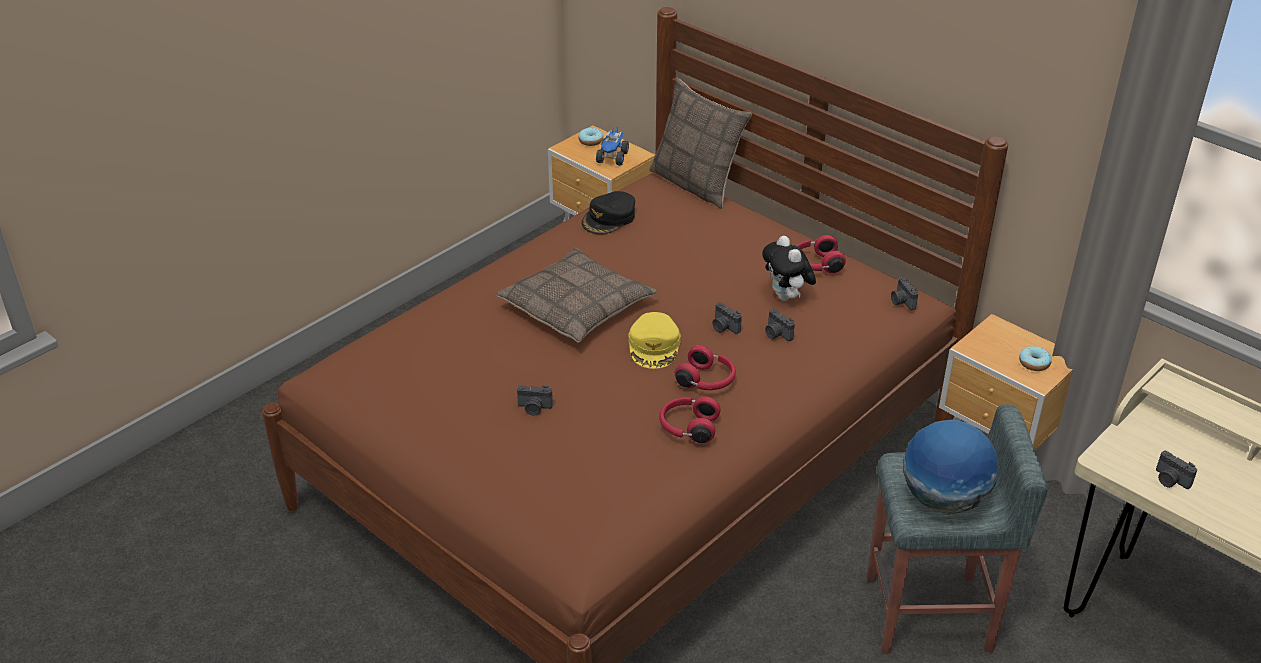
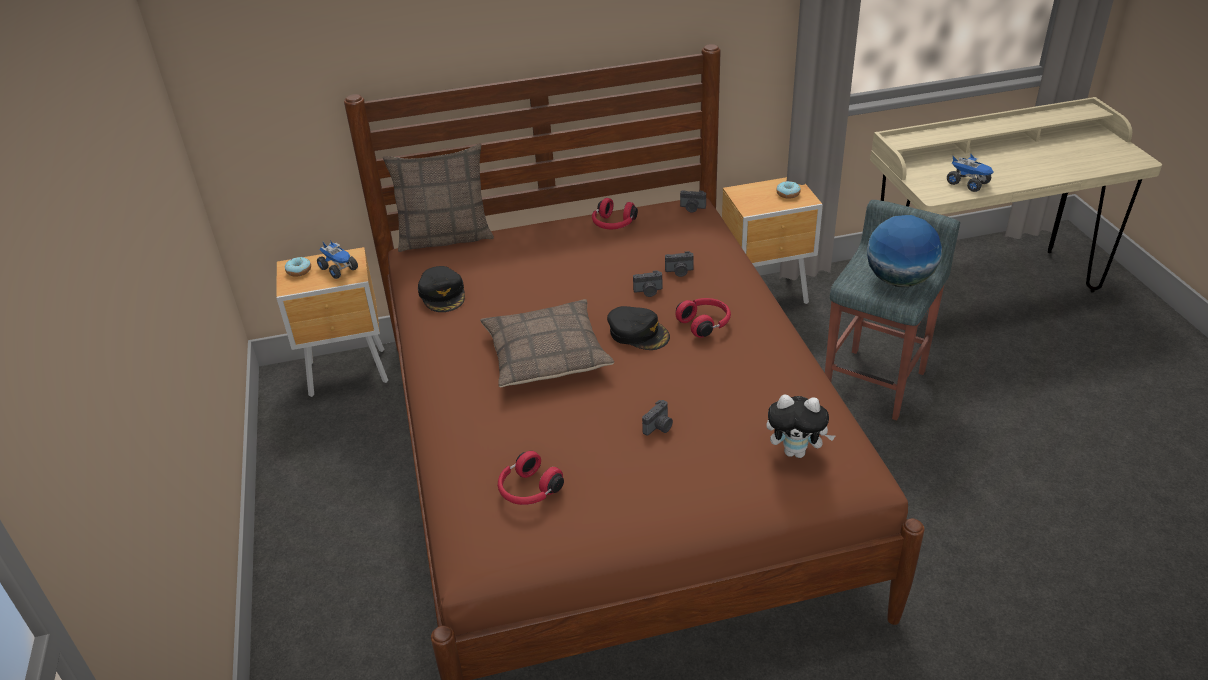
camera: 55 degrees left, 0 degrees up
yellow cap [628,312,681,369] -> black cap [607,306,670,350]
red headphones [659,396,721,443] -> red headphones moved to [498,451,564,505]
plush toy [762,236,816,301] -> plush toy moved to [766,394,835,458]
camera [1156,451,1197,489] -> toy truck [947,154,994,192]

